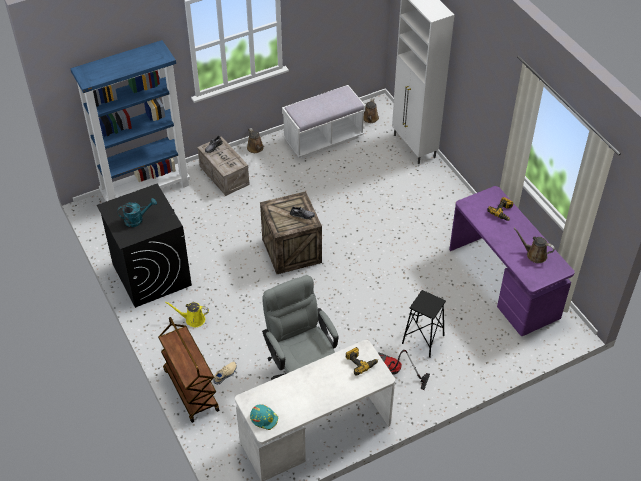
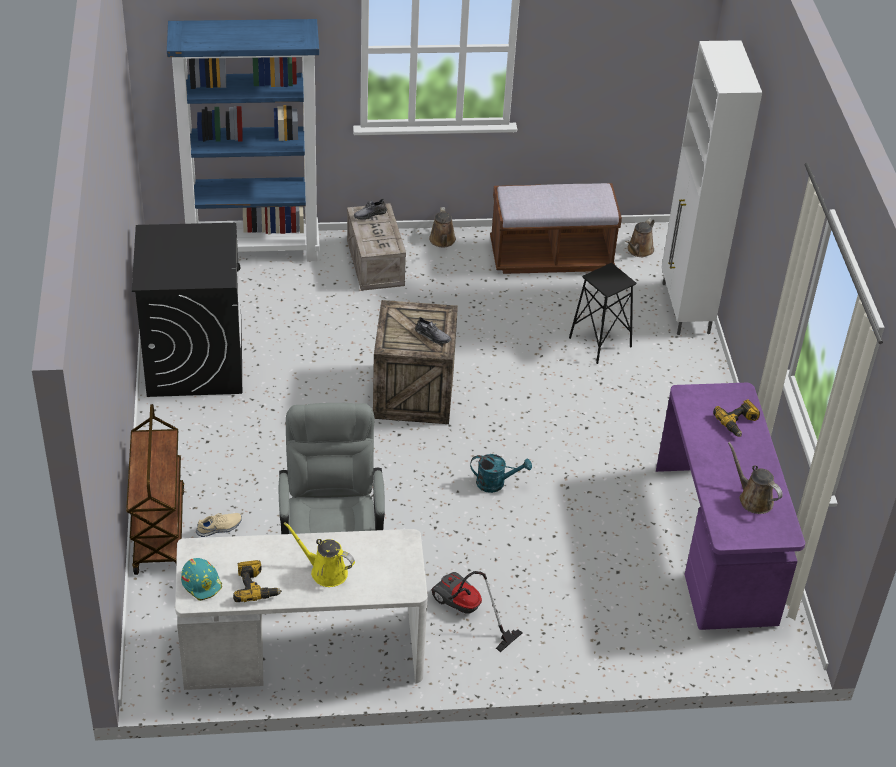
camera: 20 degrees right, 5 degrees down
turquoise watering can [117,198,157,227] -> turquoise watering can moved to [470,454,532,493]
yellow watering can [165,302,209,327] -> yellow watering can moved to [284,522,355,587]
white bench [282,85,365,158] -> brown bench [490,183,622,274]
power drill [346,347,378,376] -> power drill moved to [233,560,282,602]
black stool [402,290,446,358] -> black stool moved to [569,263,636,364]

